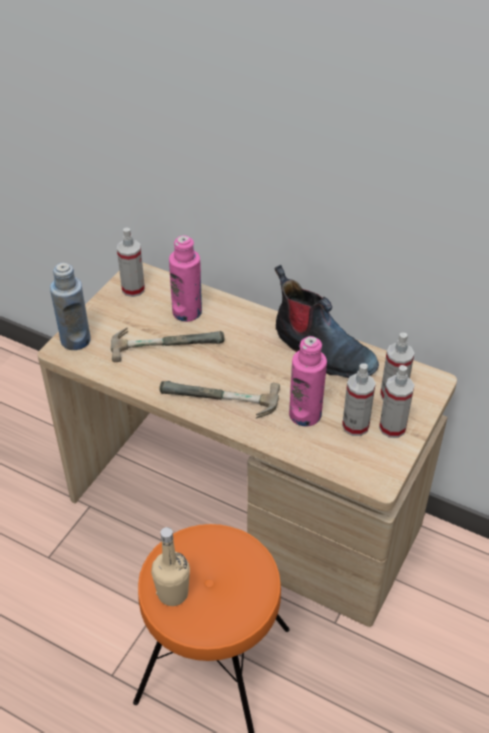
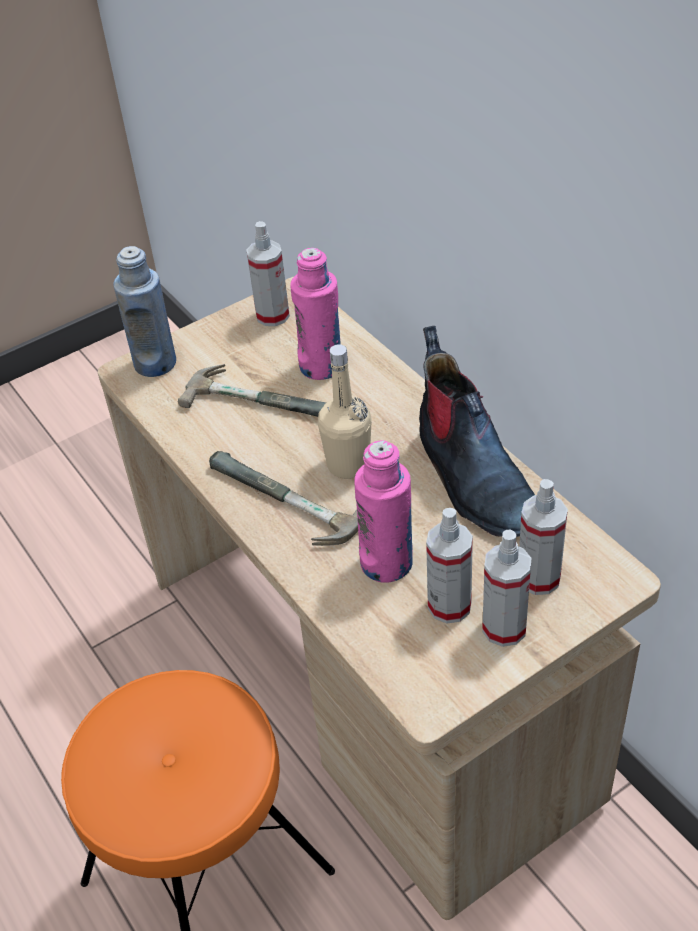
camera: 30 degrees right, 0 degrees up
beige bottle [151,527,190,606] -> beige bottle moved to [318,344,372,479]

